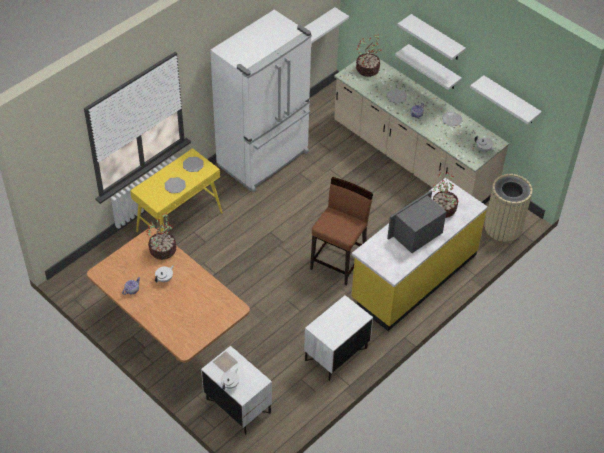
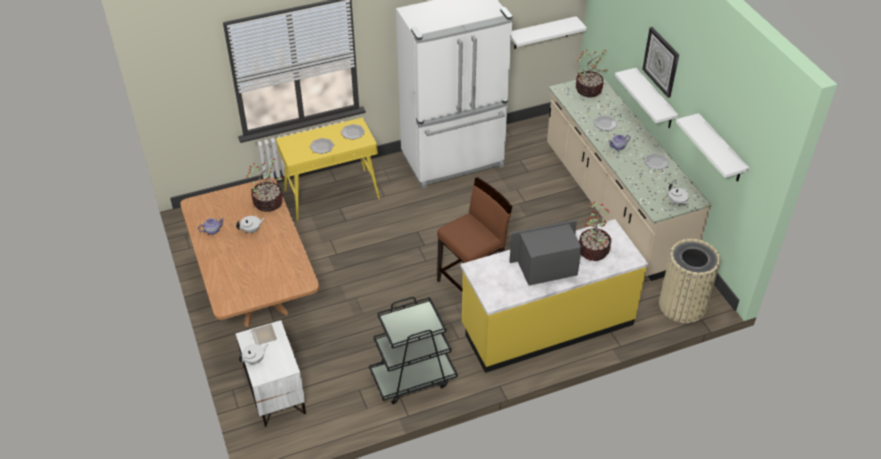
camera: 25 degrees right, 5 degrees down
white nightstand [304,295,373,381] -> black cart [369,297,457,404]
white shelf [397,14,466,60] -> wall clock [642,27,679,98]

